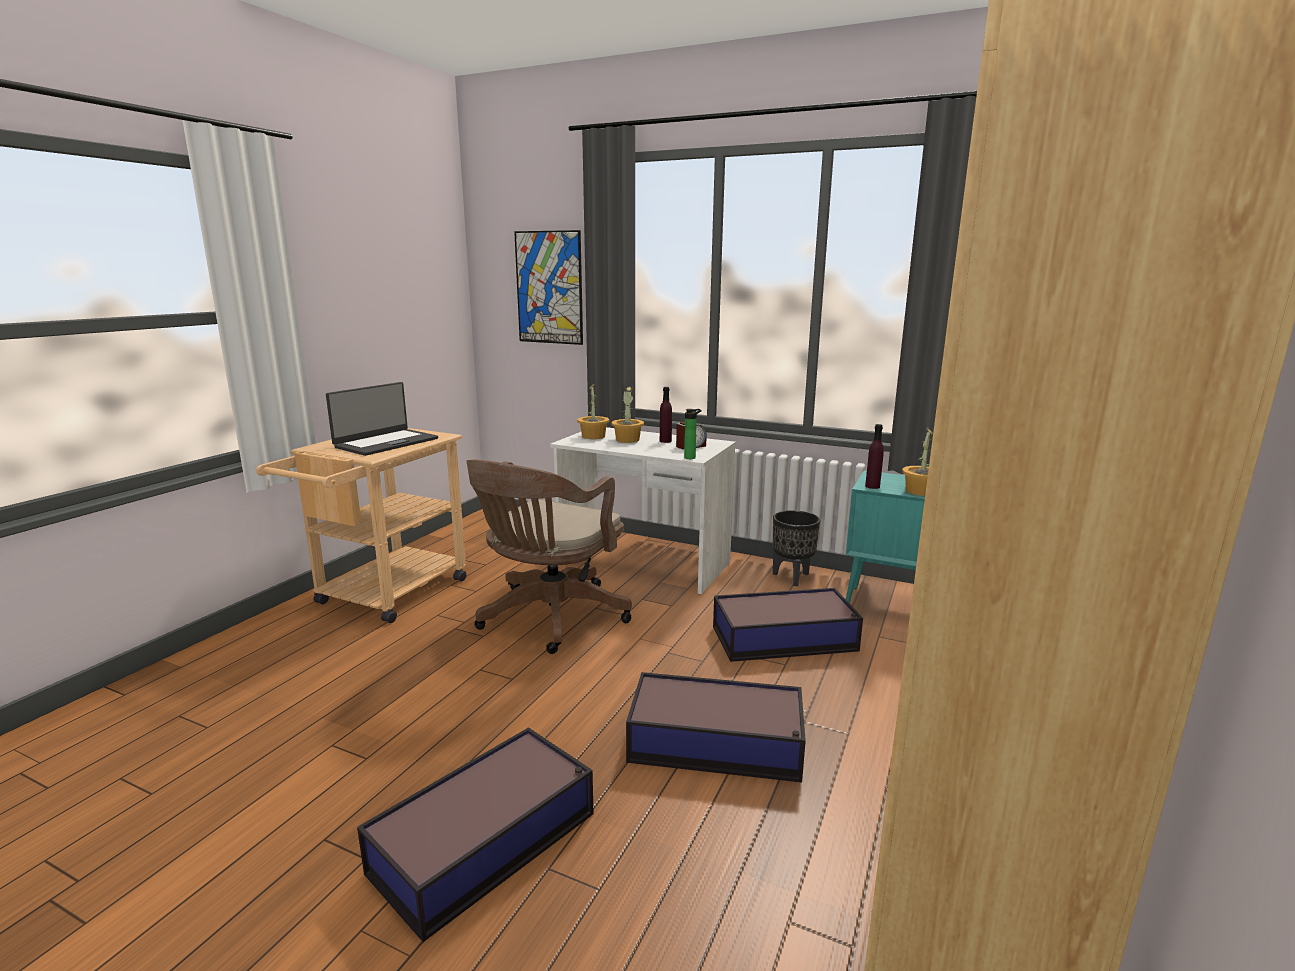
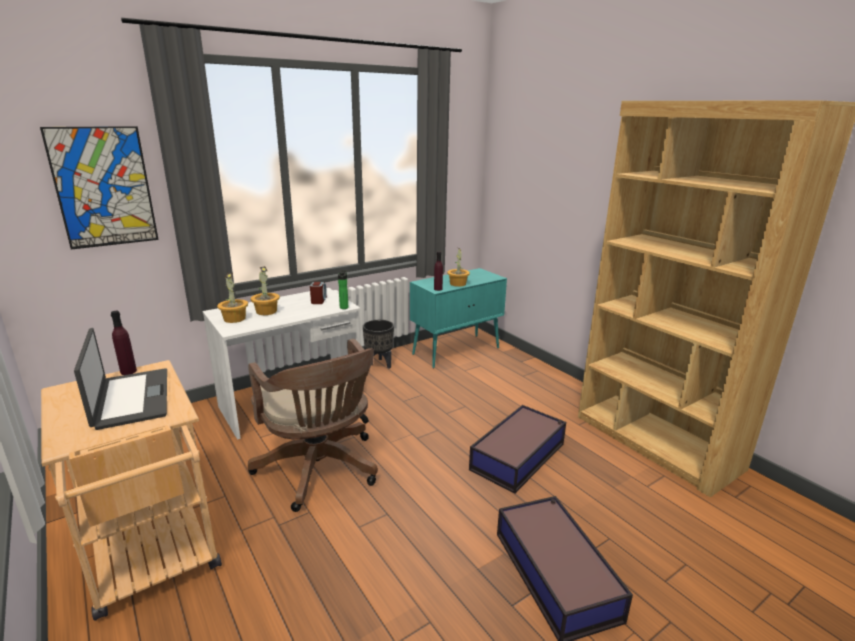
camera: 60 degrees left, 5 degrees up
purple bottle [660,387,672,443] -> purple bottle moved to [111,311,137,375]
storage box [713,588,863,662] -> none

